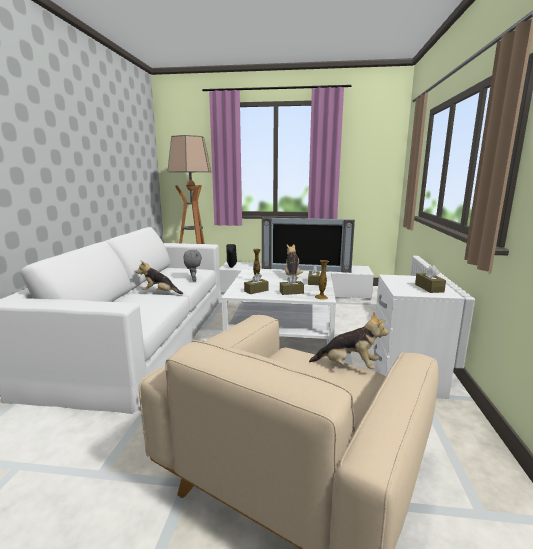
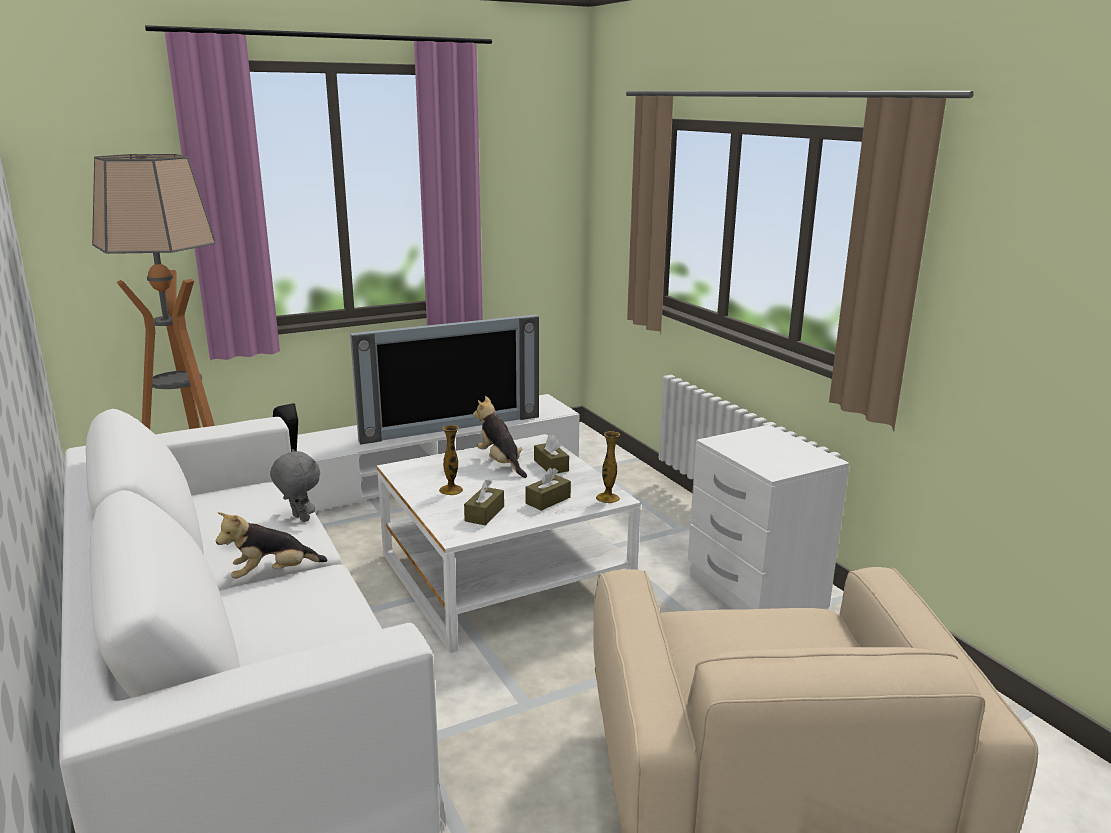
camera: 35 degrees left, 5 degrees up
plush toy [309,312,388,369] -> none
brown tissue box [415,265,446,293] -> none

